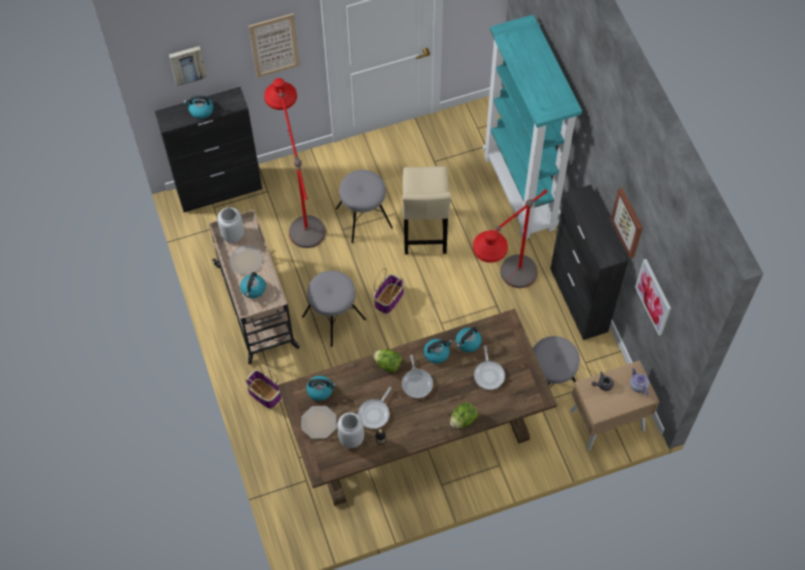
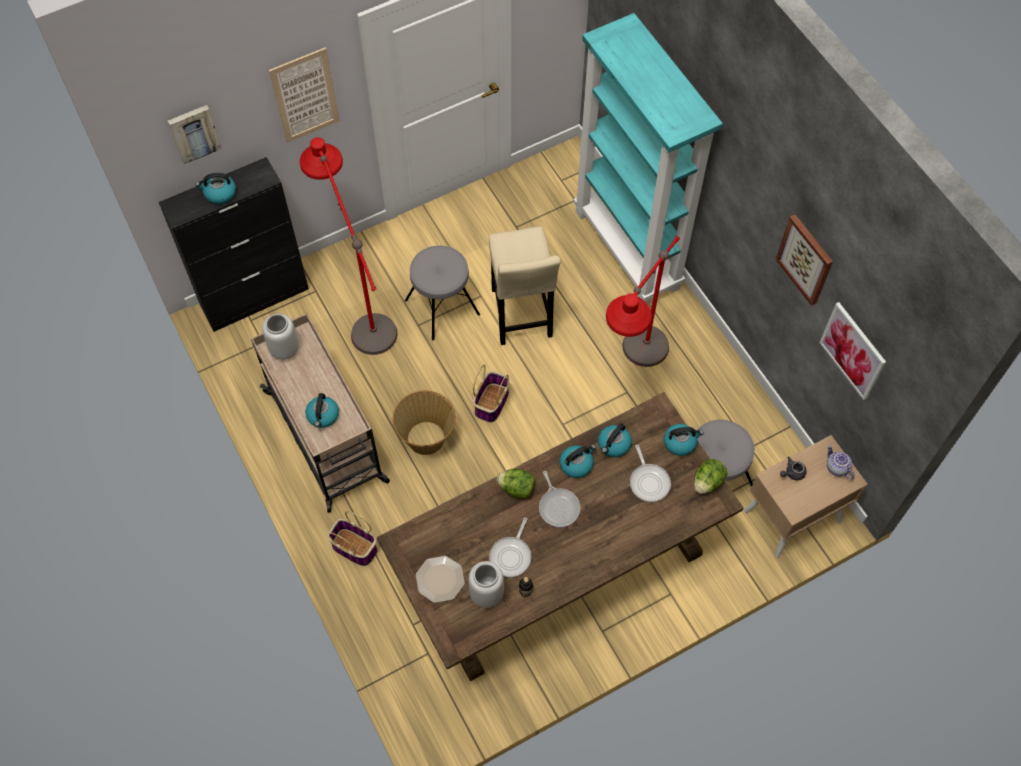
camera: 10 degrees left, 0 degrees up
plate [229,245,264,275] -> none
grey stool [302,270,366,347] -> basket [393,391,456,455]
kettle [306,376,336,401] -> kettle moved to [664,424,704,456]
lettuce [450,403,478,428] -> lettuce moved to [694,459,727,494]
black cabinet [550,185,628,340] -> none

